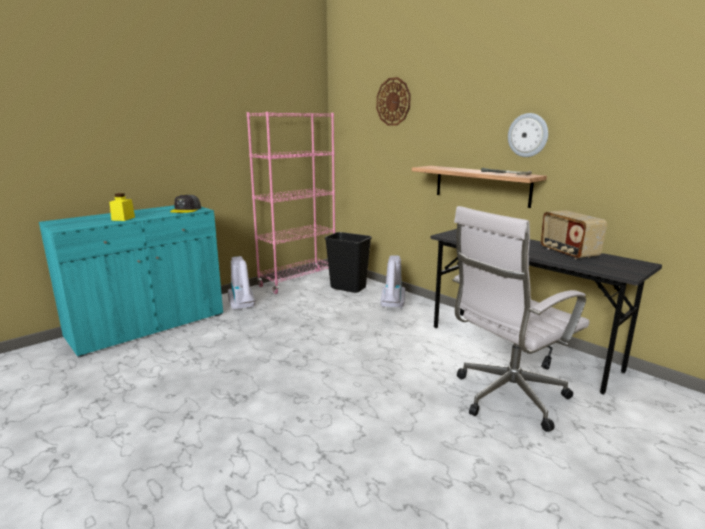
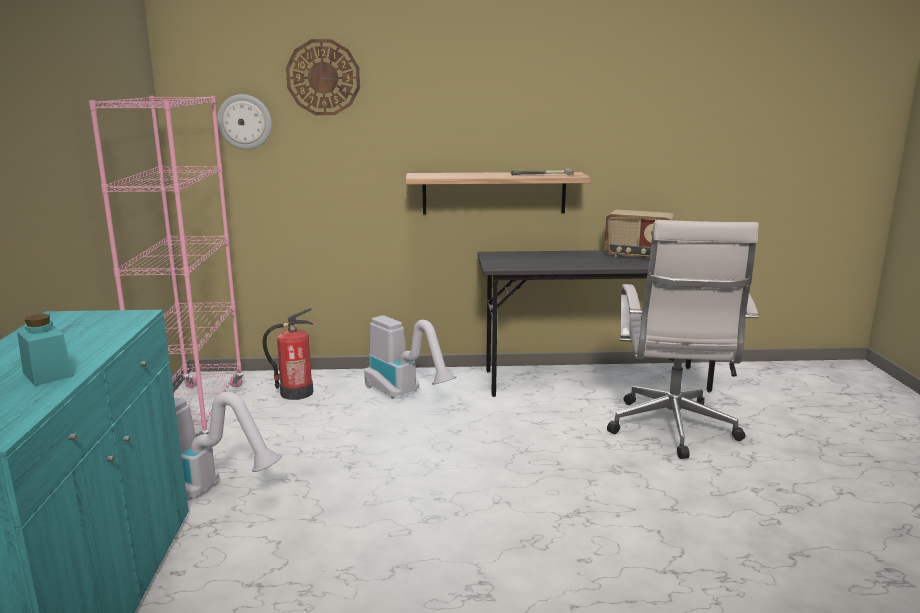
camera: 50 degrees left, 0 degrees up
yellow jar [109,193,135,221] -> turquoise jar [17,314,73,386]
grey cap [170,194,201,213] -> none
black trash can [325,232,372,293] -> fire extinguisher [263,308,313,400]
wall clock [508,113,548,157] -> wall clock moved to [217,94,272,150]

